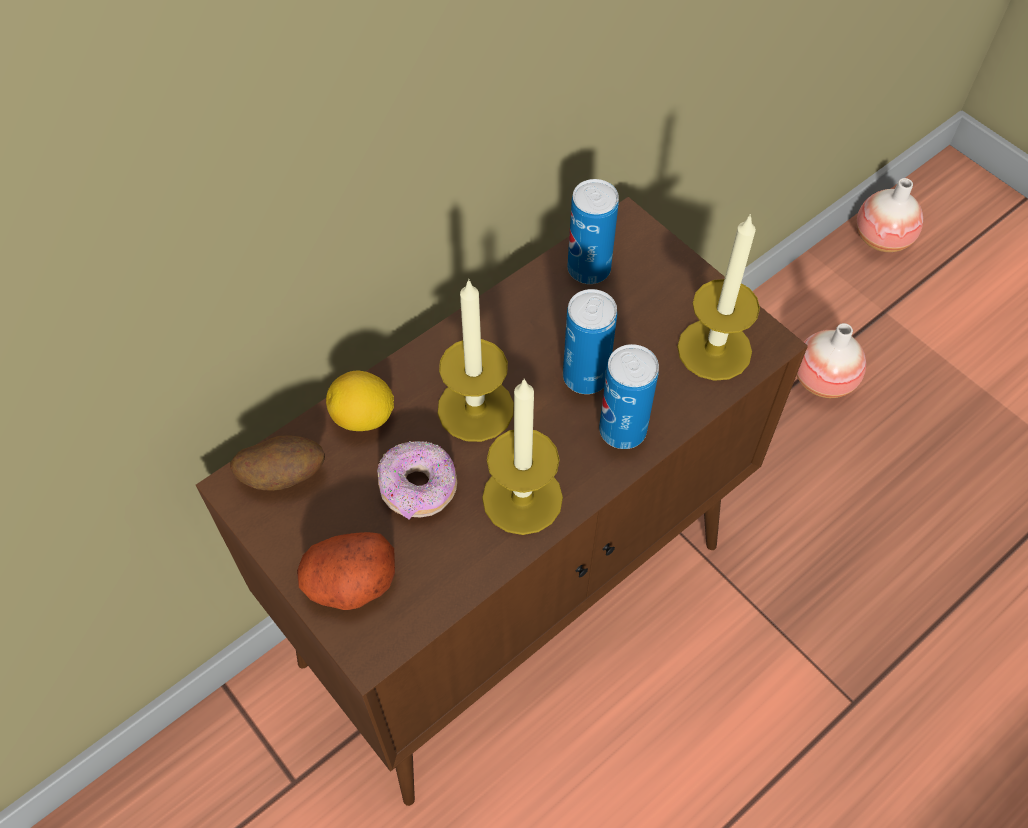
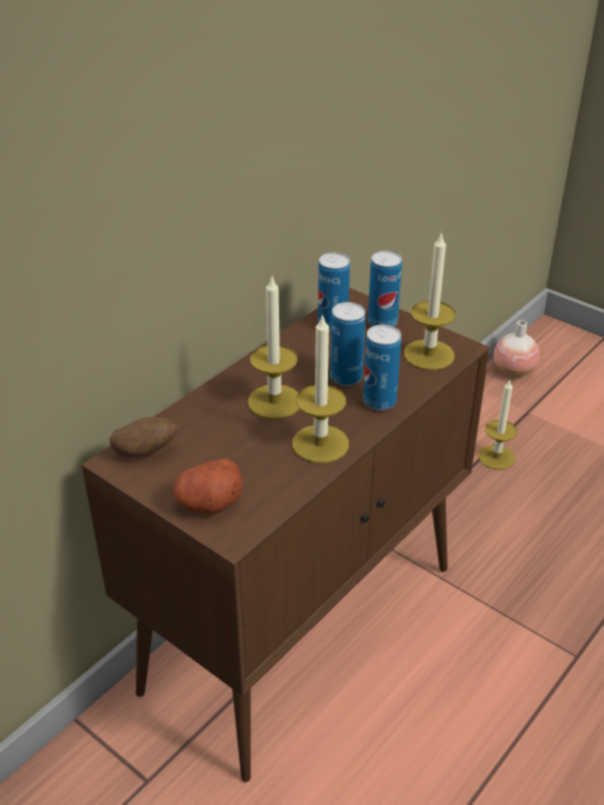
camera: 10 degrees left, 20 degrees down
lemon [326,371,394,431] -> none
donut [377,441,457,520] -> none
vase [797,323,866,398] -> candle [478,379,517,470]
none -> can [368,251,402,327]

